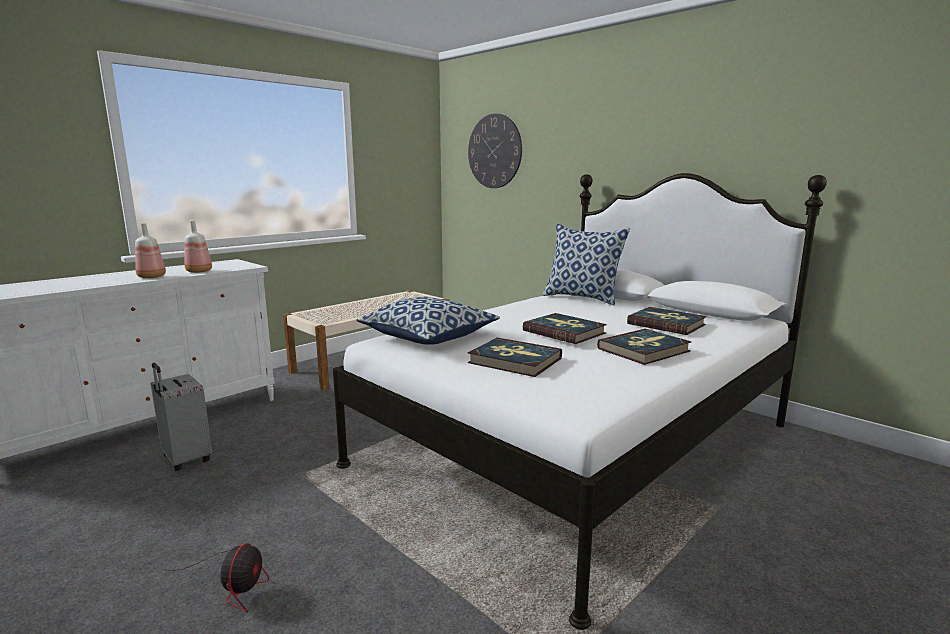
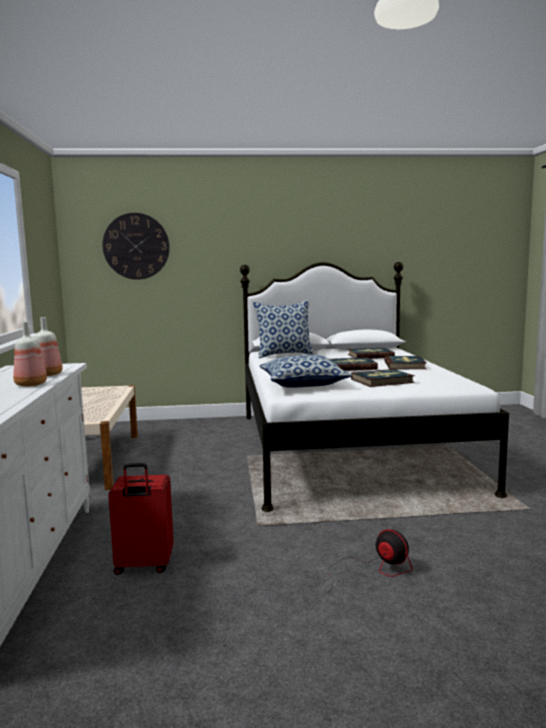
camera: 50 degrees left, 5 degrees down
grey suitcase [151,363,212,471] -> red suitcase [108,463,174,575]

